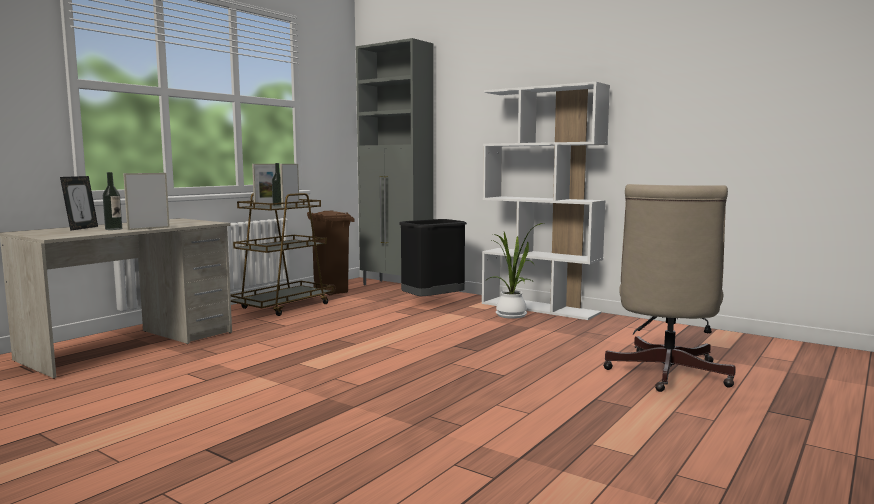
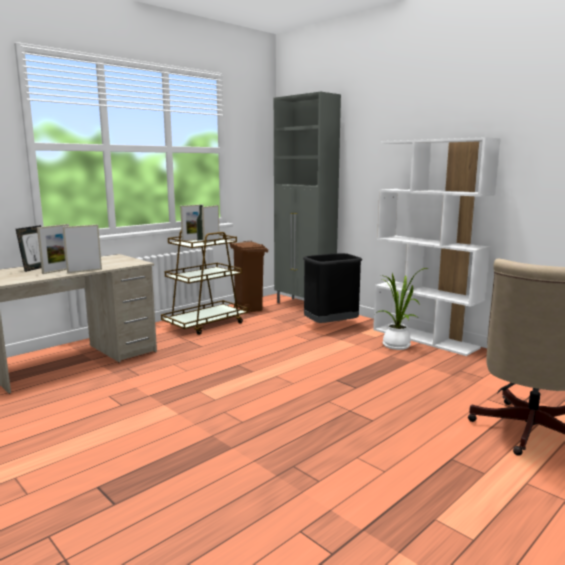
camera: 10 degrees right, 5 degrees up
bottle [103,172,122,230] -> picture frame [37,224,69,274]

